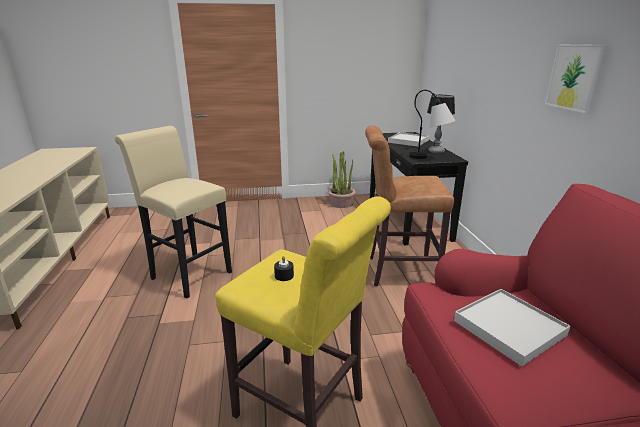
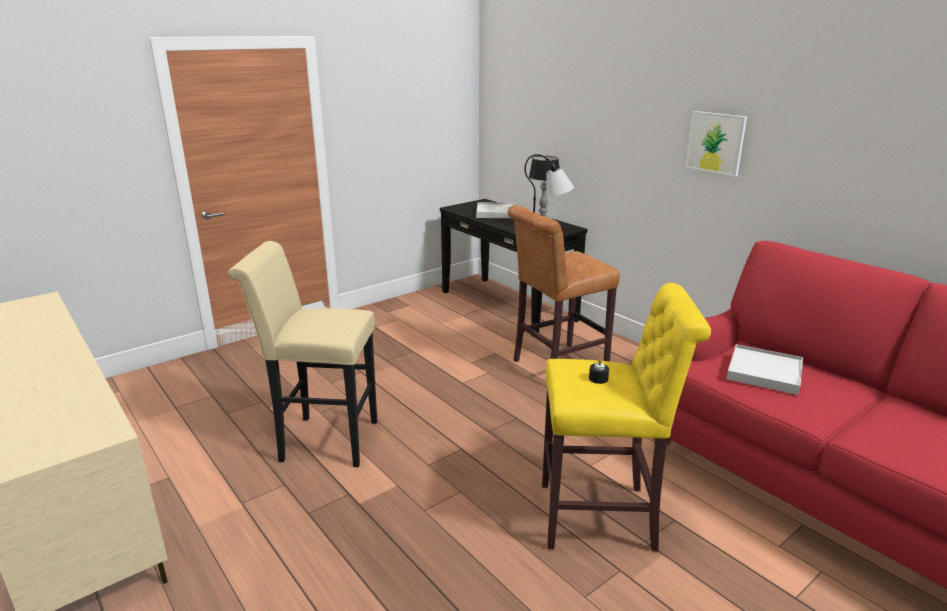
camera: 30 degrees left, 0 degrees up
potted plant [328,151,356,208] -> none

